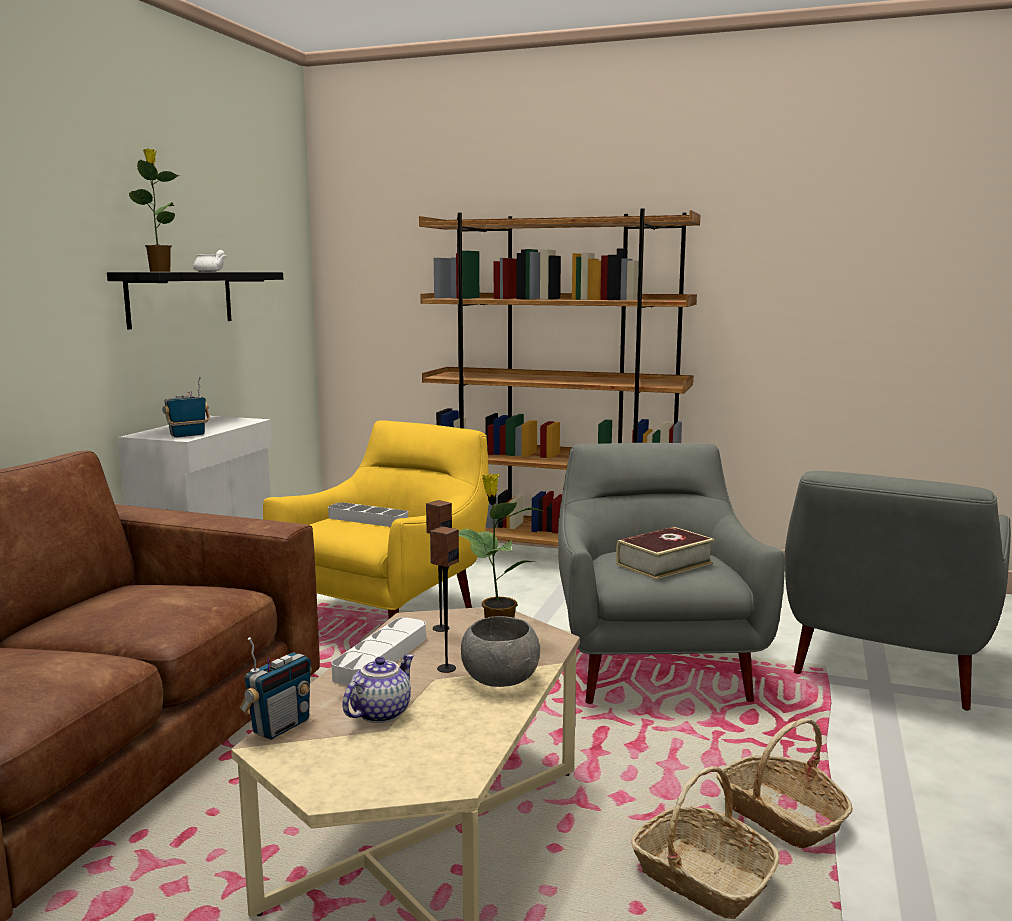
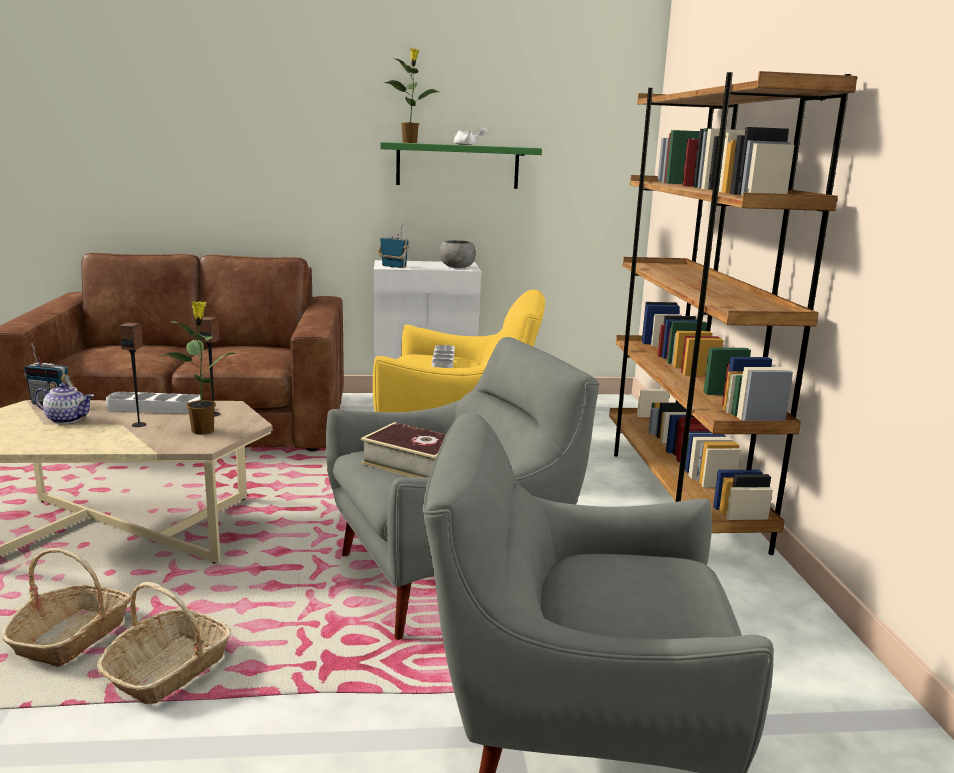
camera: 65 degrees right, 5 degrees up
black shelf [107,272,283,330] -> green shelf [380,142,542,189]
grey bowl [461,616,540,687] -> grey bowl moved to [439,240,476,268]

